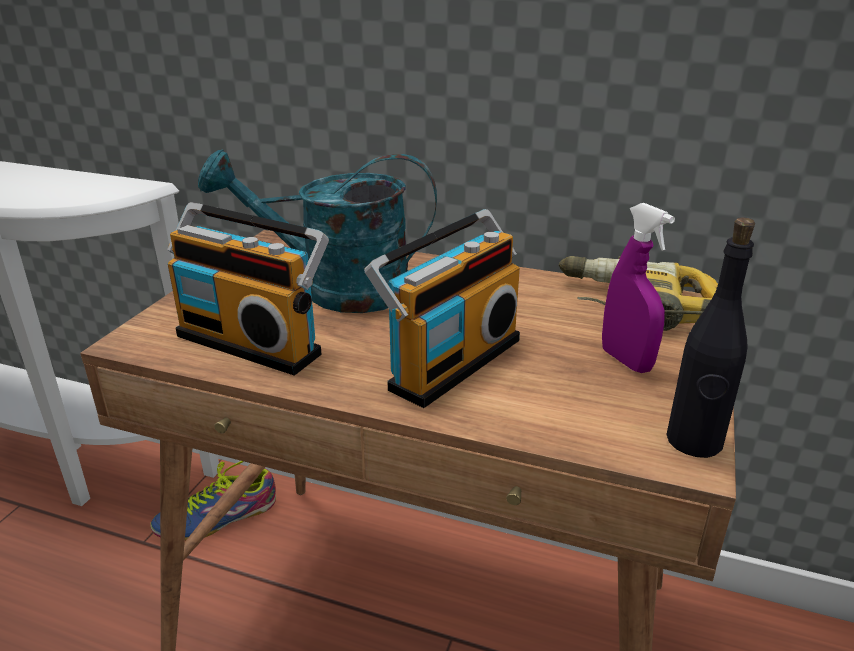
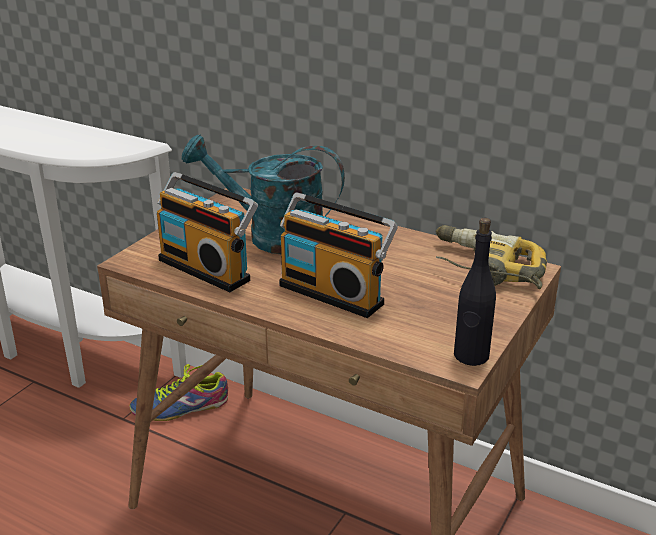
camera: 10 degrees right, 0 degrees up
radio [364,209,520,408] -> radio turned 75 degrees clockwise [279,192,398,318]
purple spray bottle [602,203,675,373] -> none

